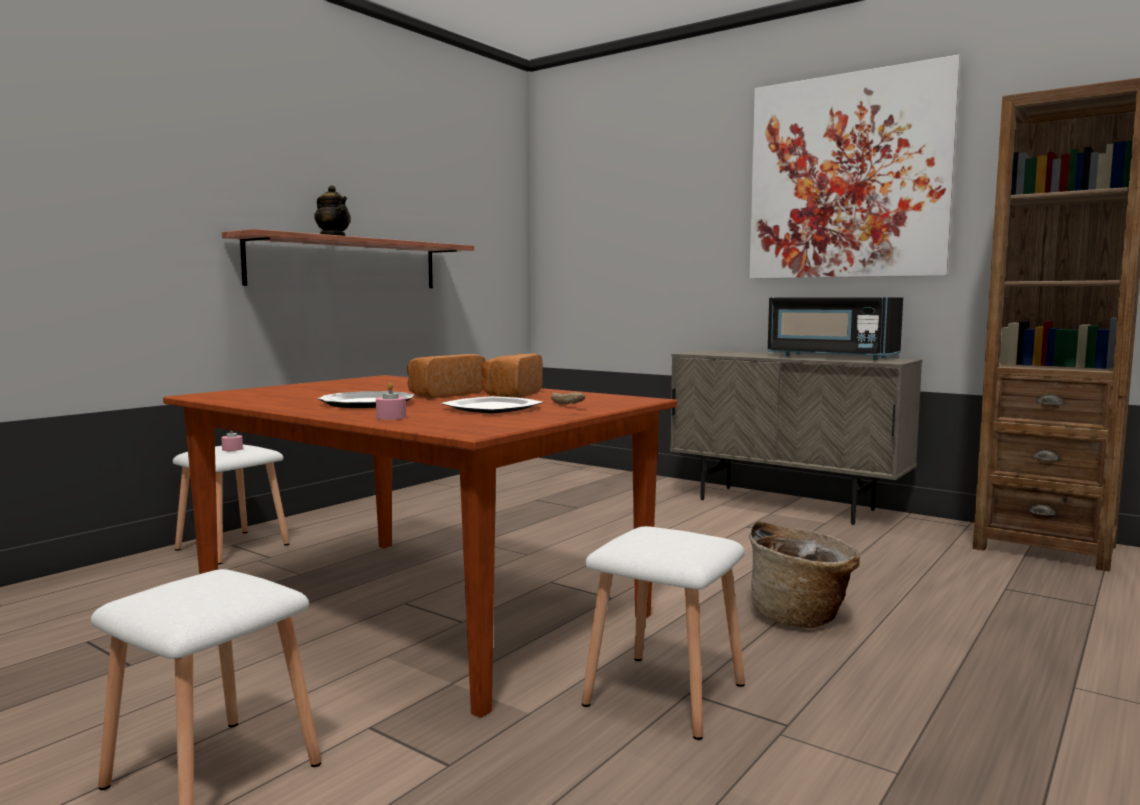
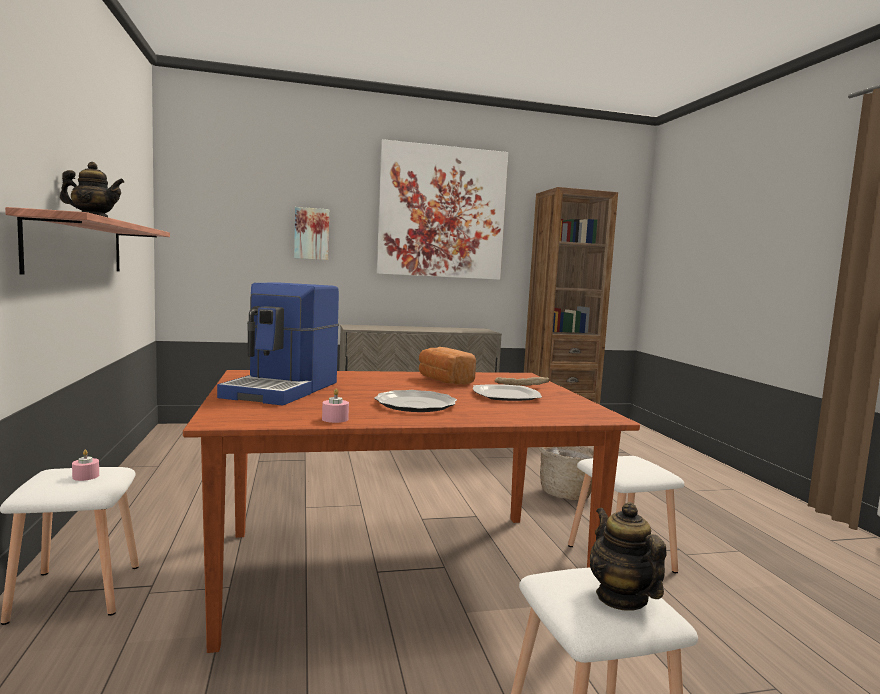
camera: 50 degrees left, 0 degrees up
pink candle [376,382,406,420] -> pink candle moved to [322,389,349,423]
bread [407,354,486,398] -> none
black microwave [768,297,903,360] -> none
none -> coffee machine [217,282,339,405]
none -> picture [294,207,329,260]
none -> teapot [590,502,667,611]

